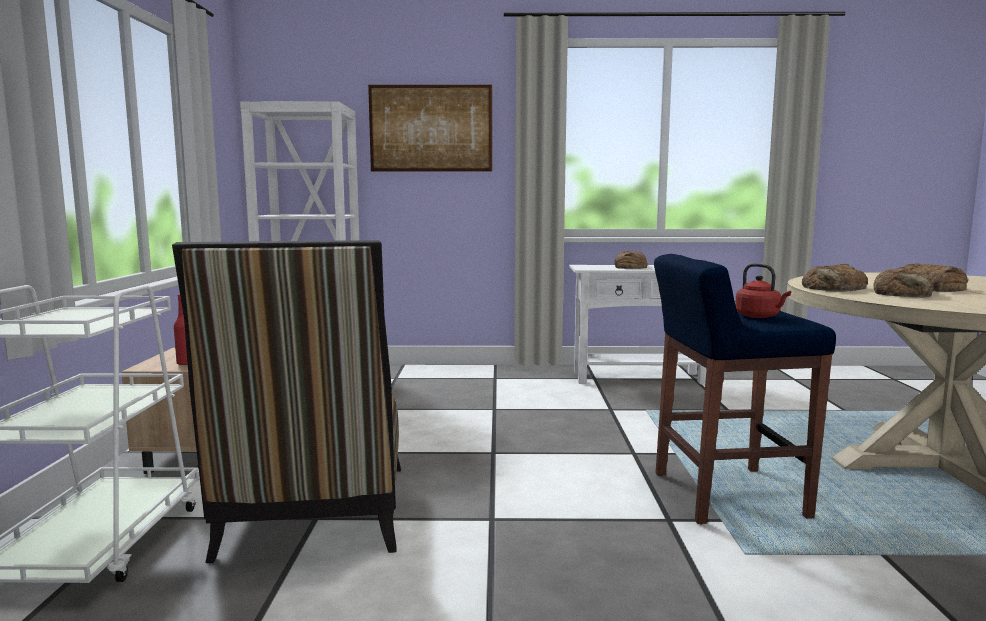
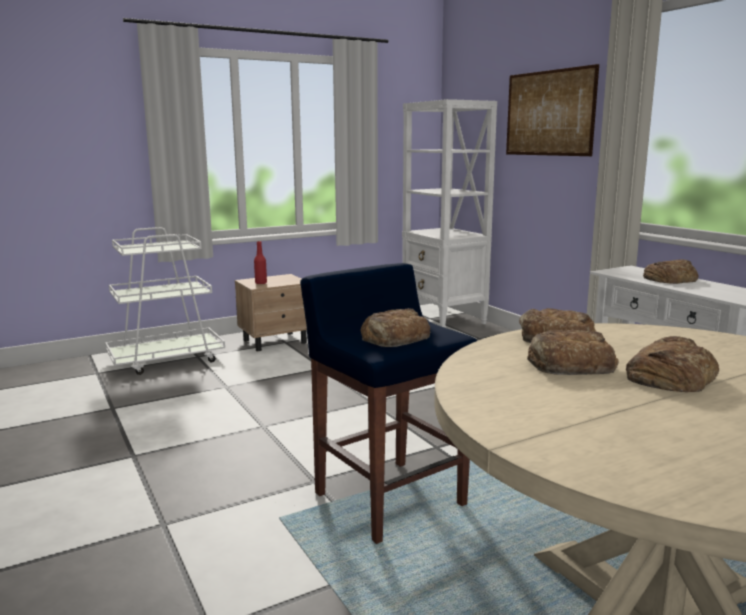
camera: 60 degrees right, 5 degrees up
chair [172,240,401,563] -> none
red kettle [735,263,791,318] -> bread [361,308,430,347]

